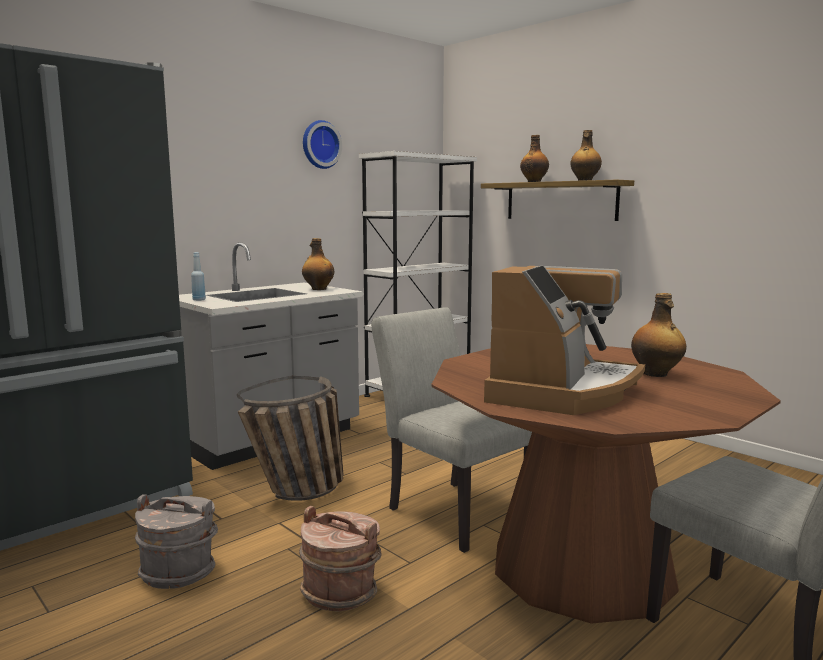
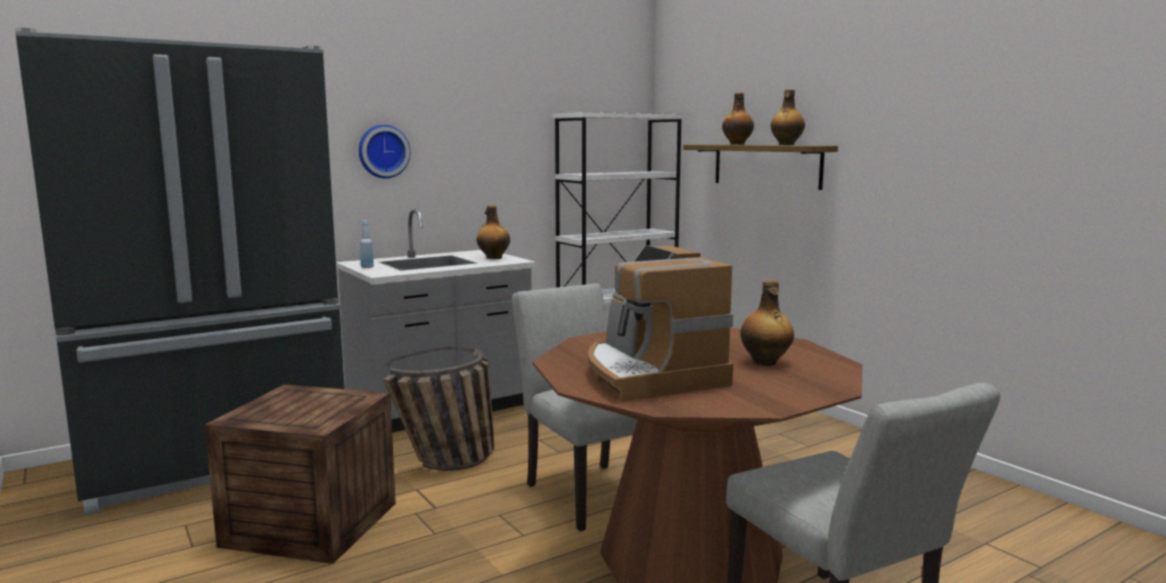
camera: 10 degrees right, 0 degrees up
grey bucket [135,494,218,589] -> crate [205,384,396,564]
brown bucket [299,506,382,611] -> none
wall clock [303,120,342,169] -> wall clock moved to [359,124,410,178]
coffee machine [484,266,645,415] -> coffee machine turned 120 degrees clockwise [588,245,733,402]

